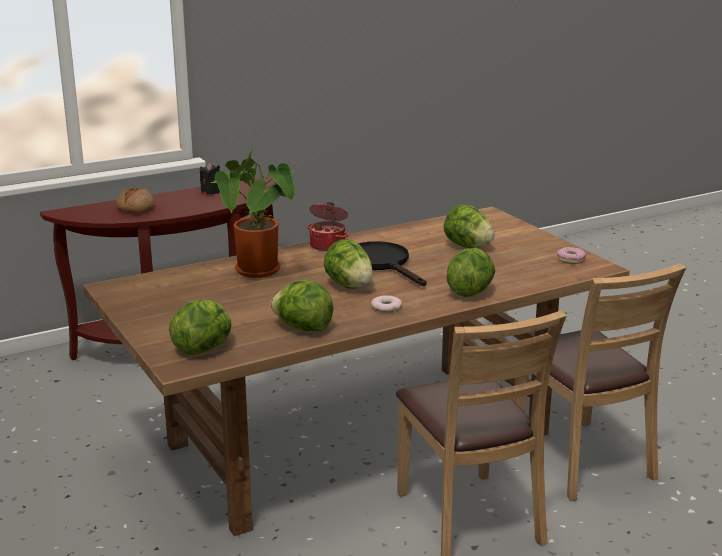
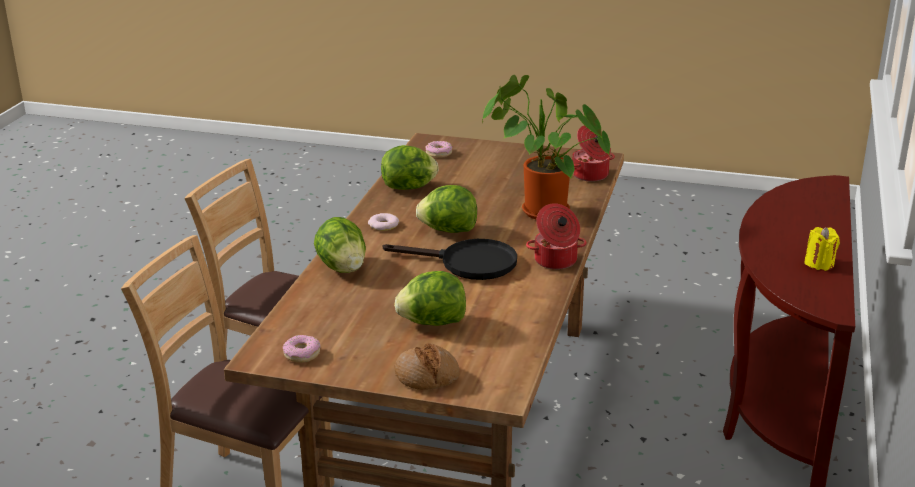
camera: 135 degrees right, 5 degrees up
bread [116,187,155,214] -> bread moved to [394,343,460,390]
lettuce [169,300,232,354] -> donut [426,141,453,158]
black candle [200,163,220,194] -> yellow candle [804,227,840,271]
none -> cooking pot [572,125,615,181]

